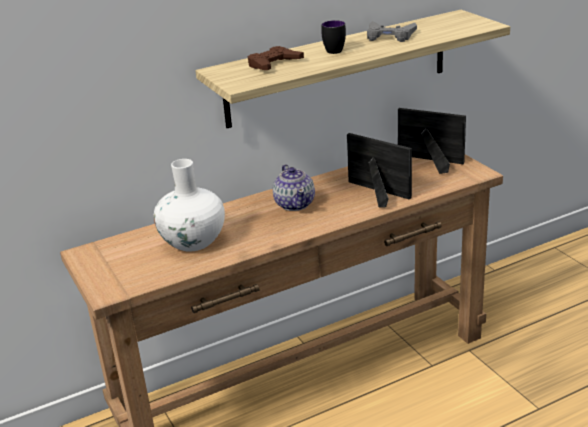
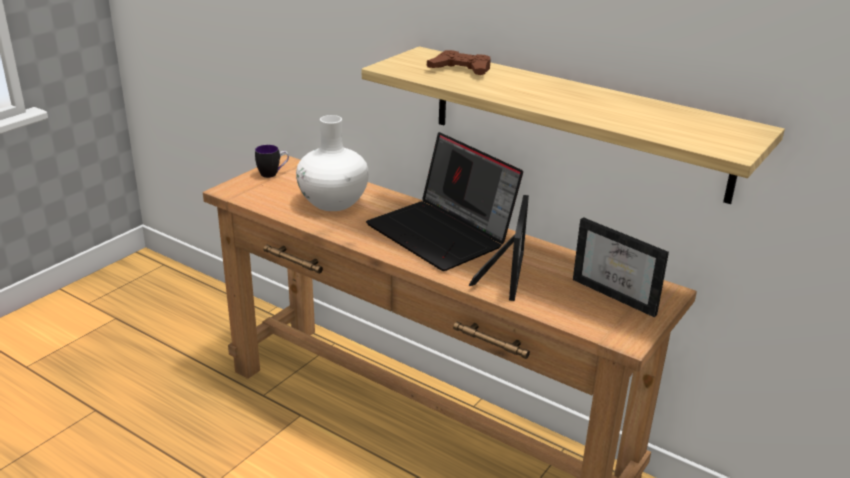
camera: 60 degrees right, 0 degrees up
teapot [273,164,315,211] -> laptop [366,132,523,271]
mug [321,20,346,54] -> mug moved to [255,145,289,178]
grey game controller [367,21,417,42] -> none
picture frame [398,108,466,174] -> picture frame turned 135 degrees clockwise [573,217,669,317]

